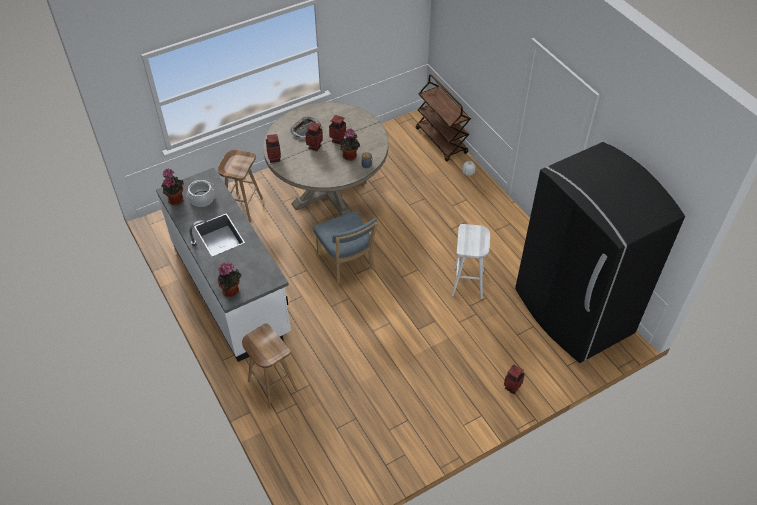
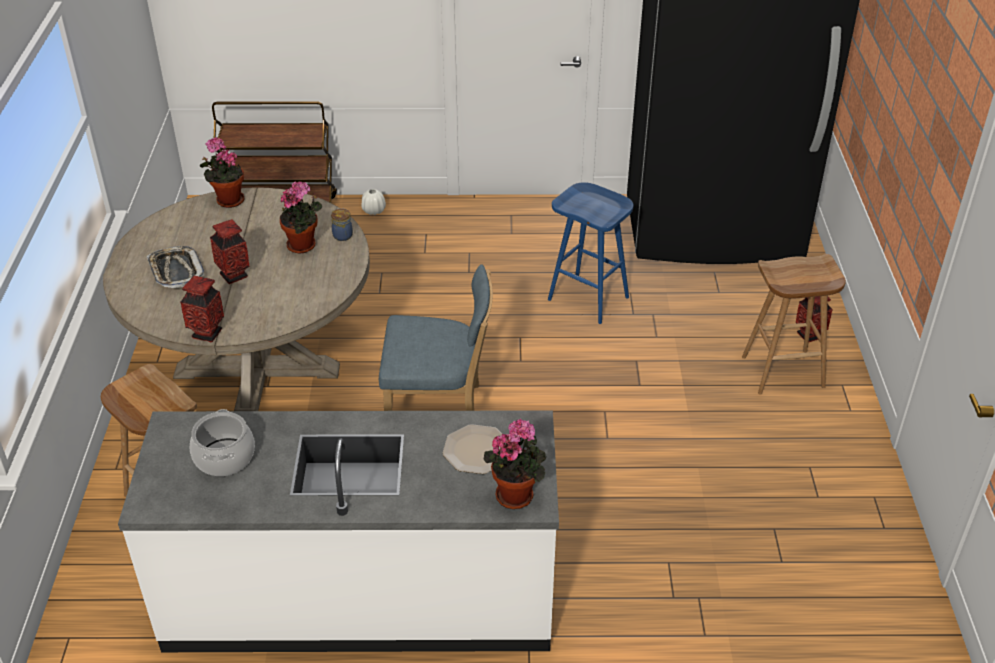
camera: 60 degrees left, 10 degrees down
potted plant [162,169,184,205] -> potted plant moved to [200,137,244,208]
brown stool [242,323,297,409] -> brown stool moved to [742,254,846,395]
vase [329,115,346,145] -> none
white stool [452,224,490,299] -> blue stool [548,182,633,324]
none -> plate [442,424,506,474]

